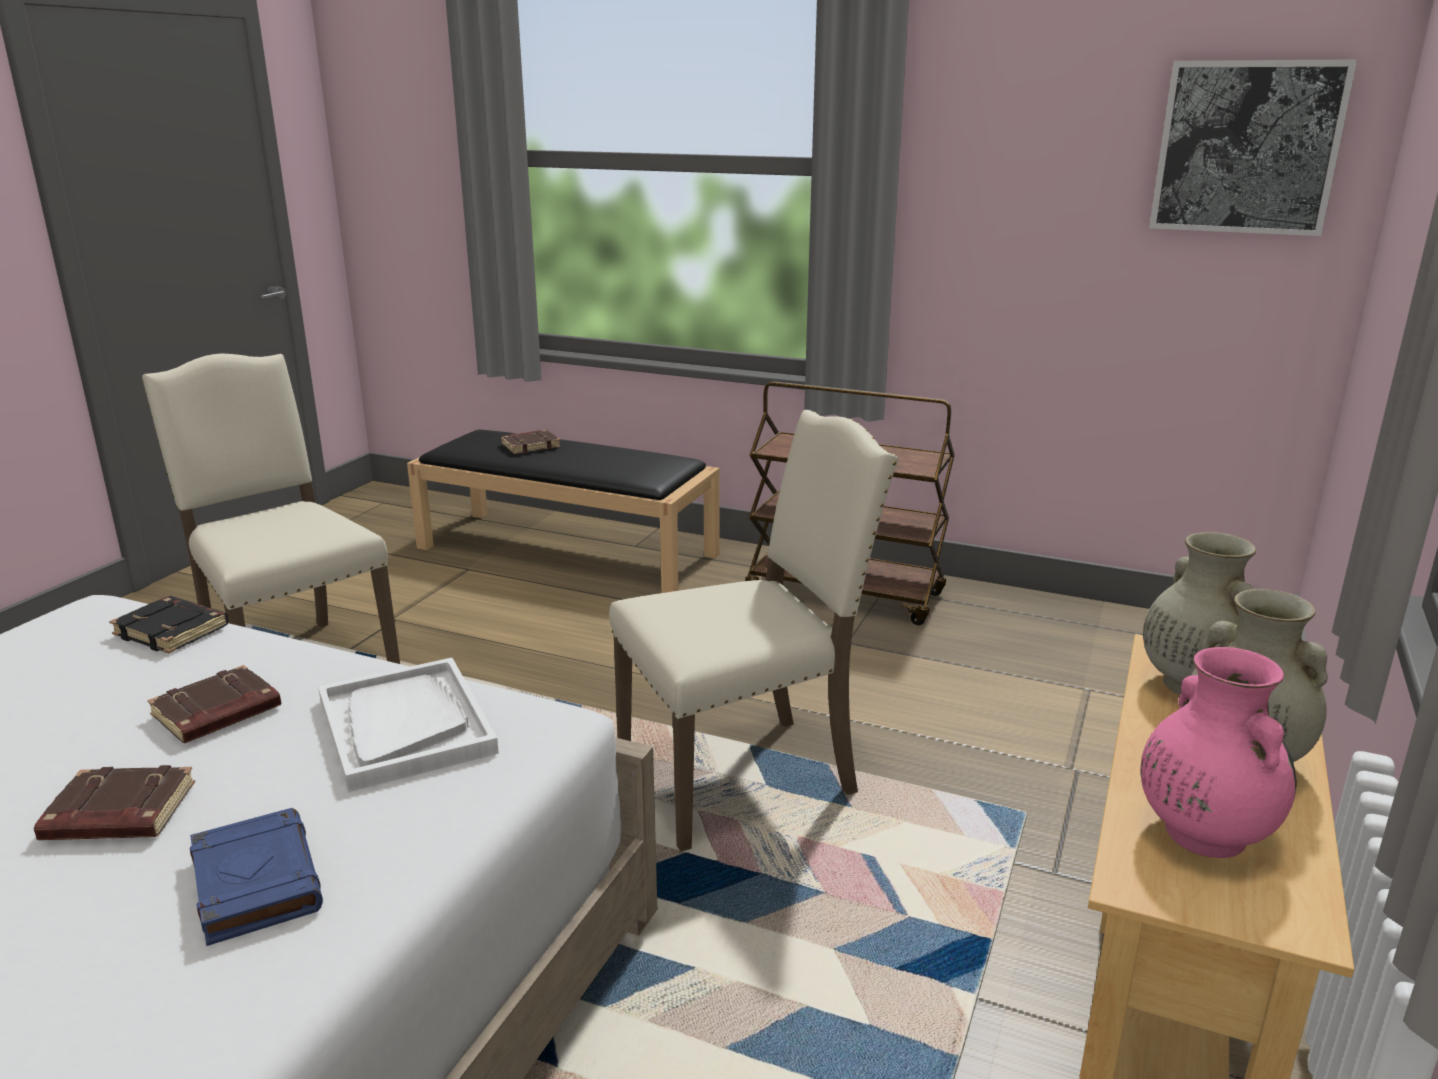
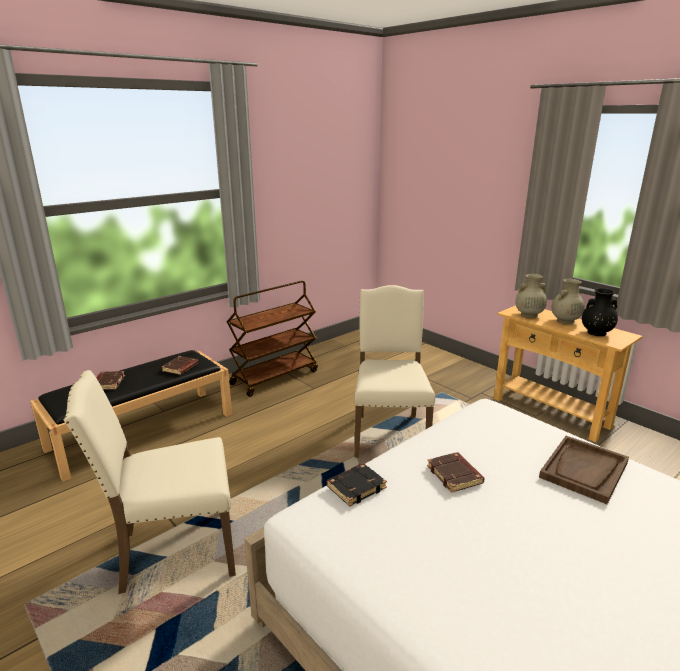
camera: 65 degrees left, 0 degrees up
brown book [34,765,195,840] -> brown book moved to [162,356,198,375]
blue book [190,808,323,946] -> brown tray [539,436,629,504]
white tray [318,658,499,792] -> none
pink vase [1140,647,1296,858] -> black vase [582,288,618,336]
picture [1149,59,1357,236] -> none

